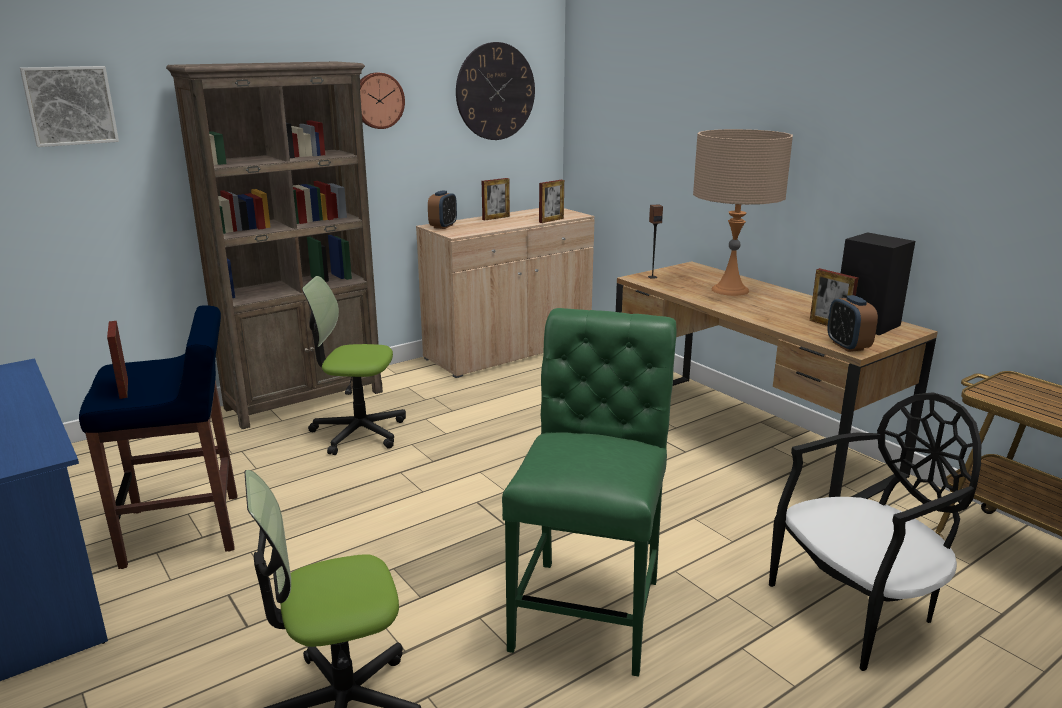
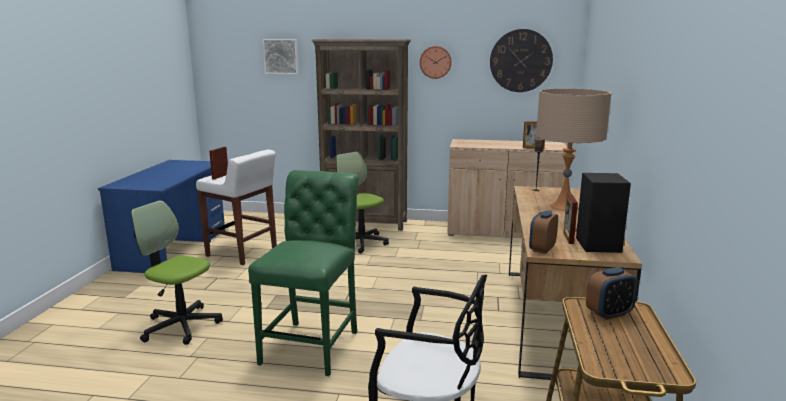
camera: 45 degrees right, 5 degrees down
blue stool [79,305,237,569] -> white stool [196,149,277,265]
alarm clock [428,190,457,229] -> alarm clock moved to [586,267,638,320]
picture frame [482,178,510,220] -> none
green chair [502,308,676,677] -> green chair turned 45 degrees counterclockwise [248,170,359,376]

